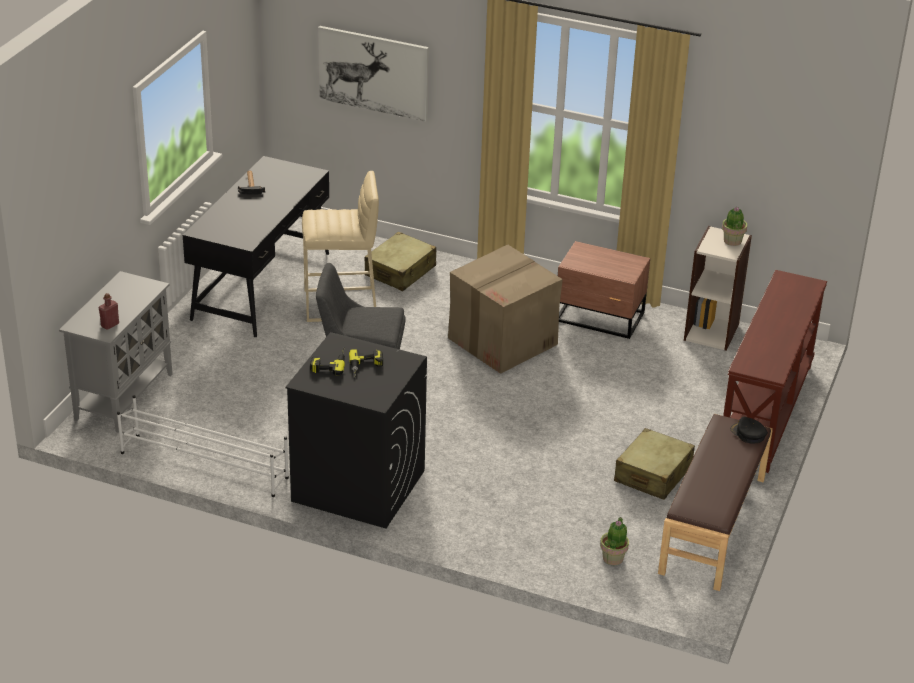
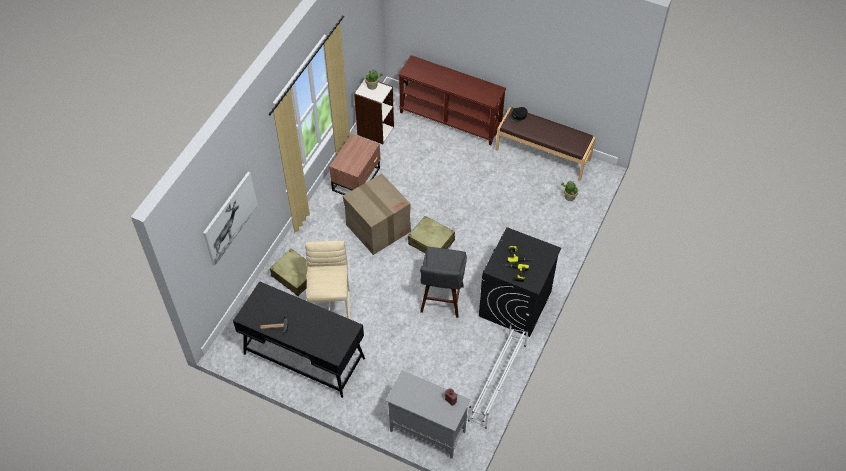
camera: 85 degrees left, 20 degrees up
beige suitcase [614,428,695,500] -> beige suitcase moved to [408,216,455,253]

